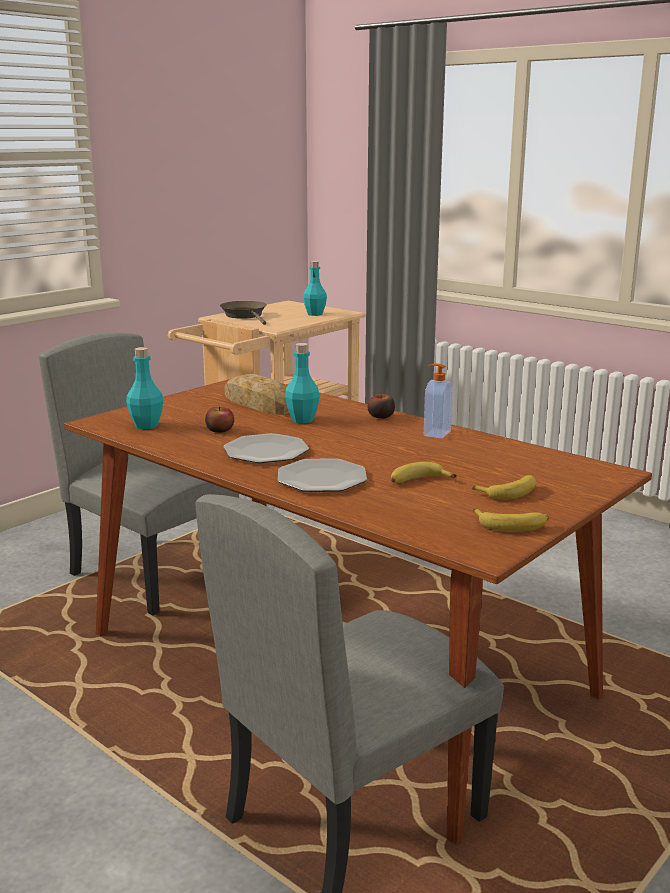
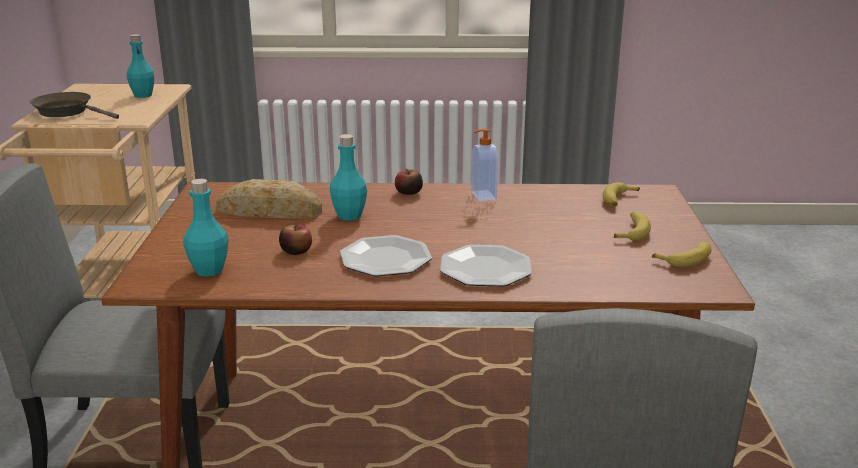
camera: 40 degrees left, 5 degrees up
banana [391,462,457,483] -> banana moved to [603,182,640,206]

